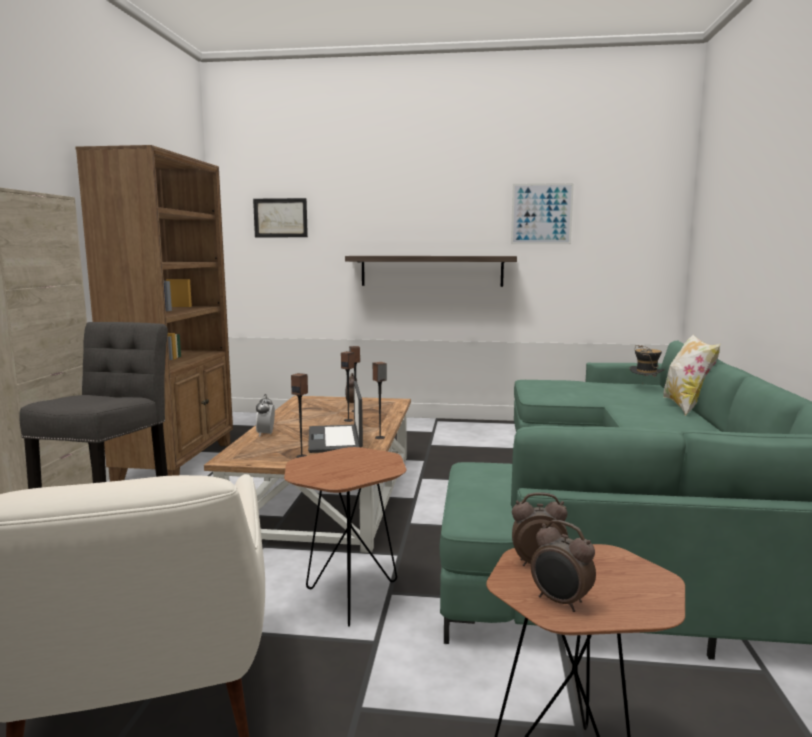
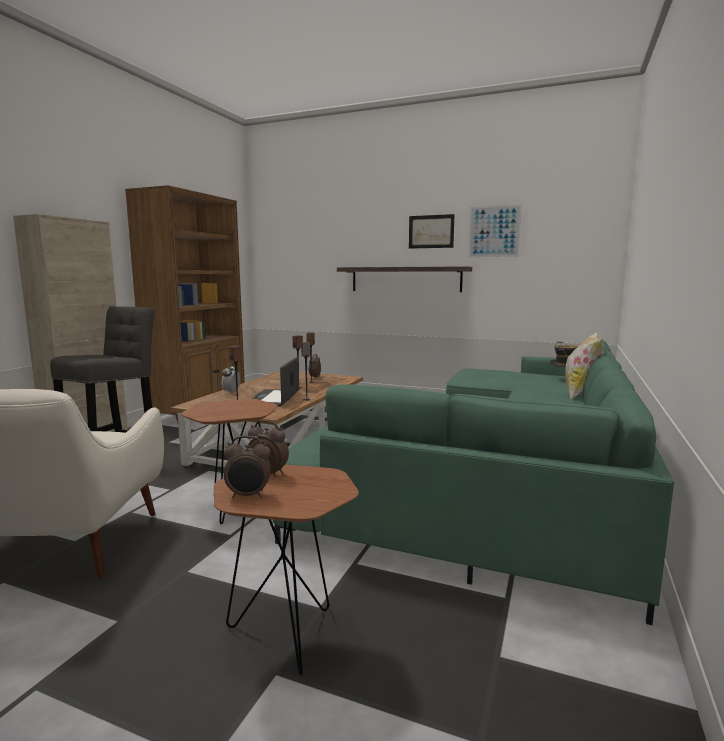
camera: 15 degrees right, 0 degrees up
picture [253,198,308,237] -> picture moved to [409,214,455,249]
alarm clock [531,520,596,612] -> alarm clock turned 60 degrees counterclockwise [224,436,271,498]

